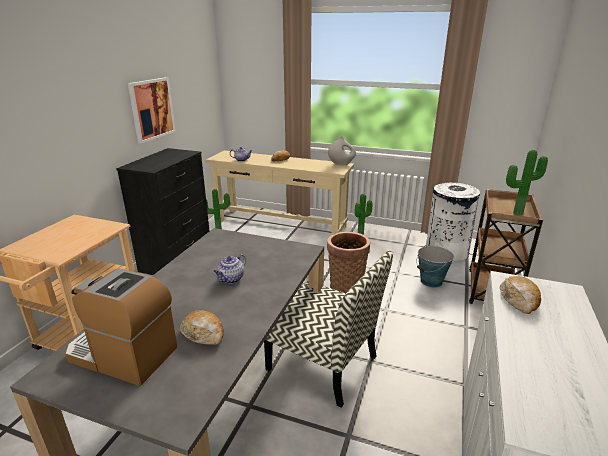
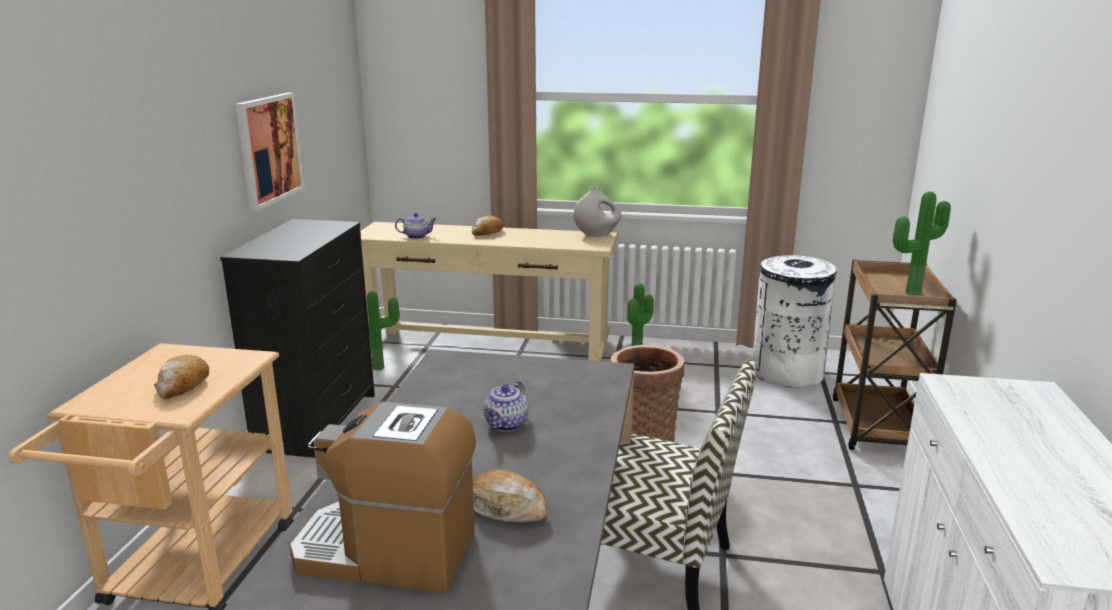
camera: 10 degrees left, 5 degrees down
bucket [416,245,454,288] -> none
bread [500,276,541,314] -> bread moved to [154,355,209,399]

